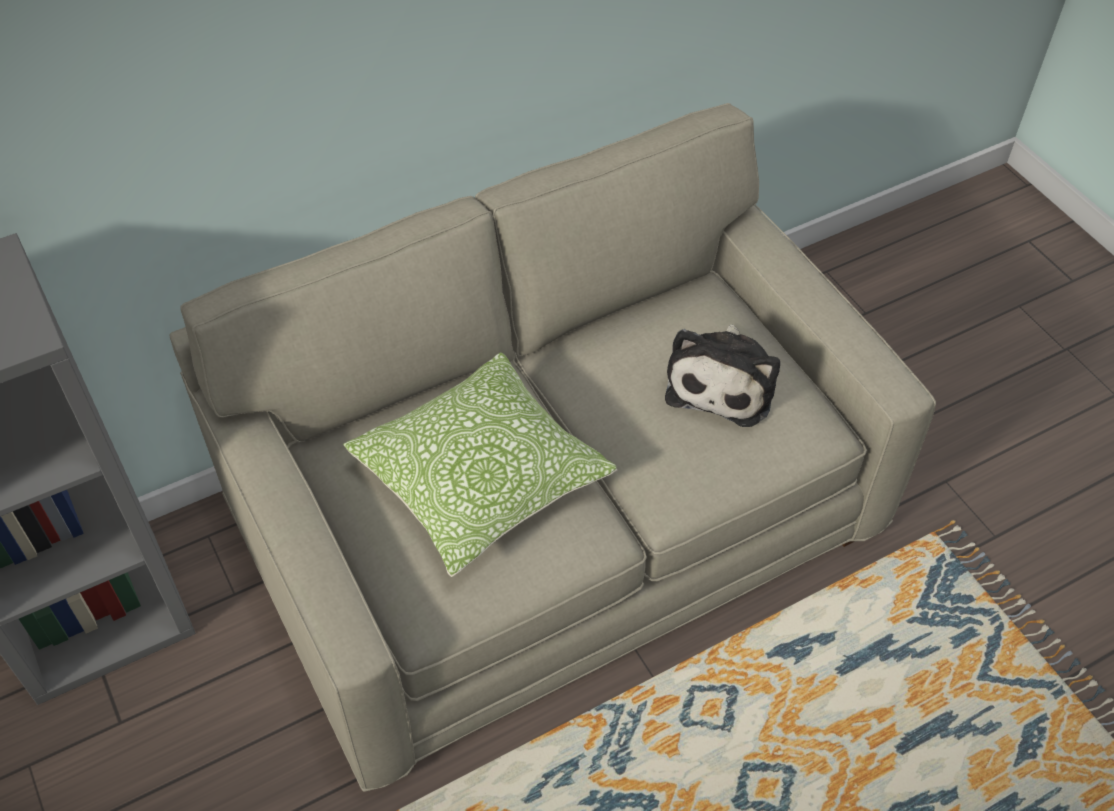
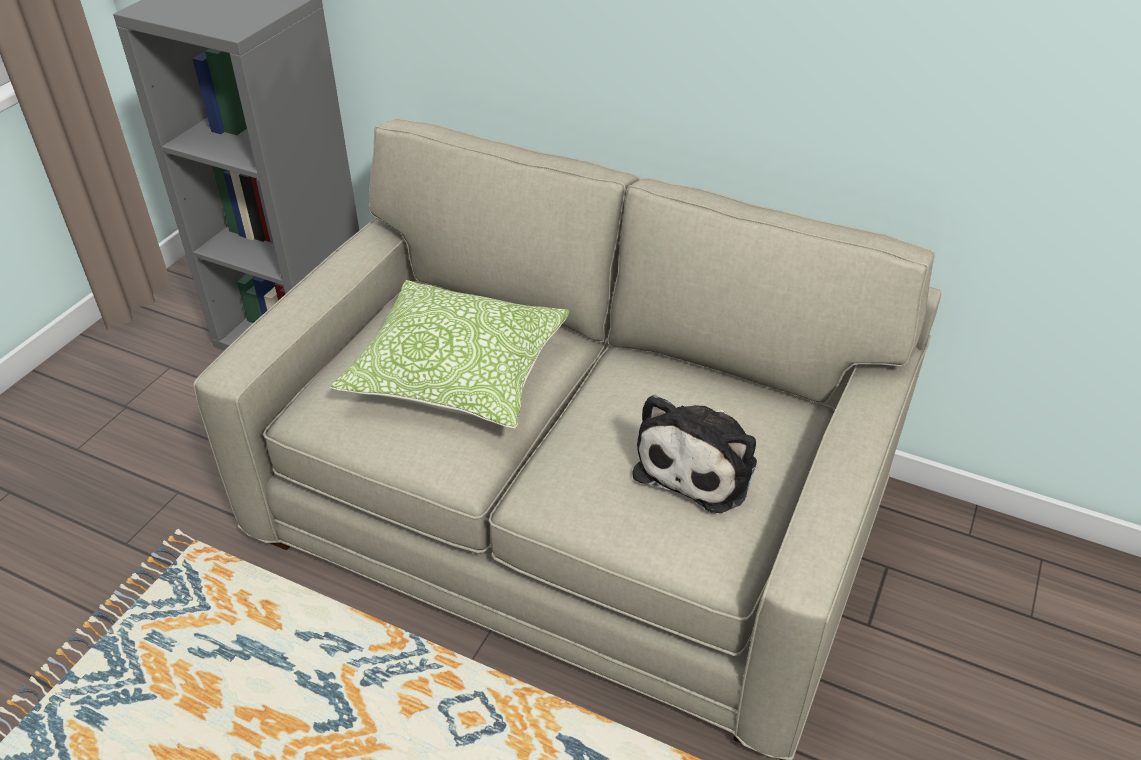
camera: 55 degrees right, 10 degrees down
plush toy [665,324,780,427] -> plush toy turned 45 degrees counterclockwise [632,395,757,513]

